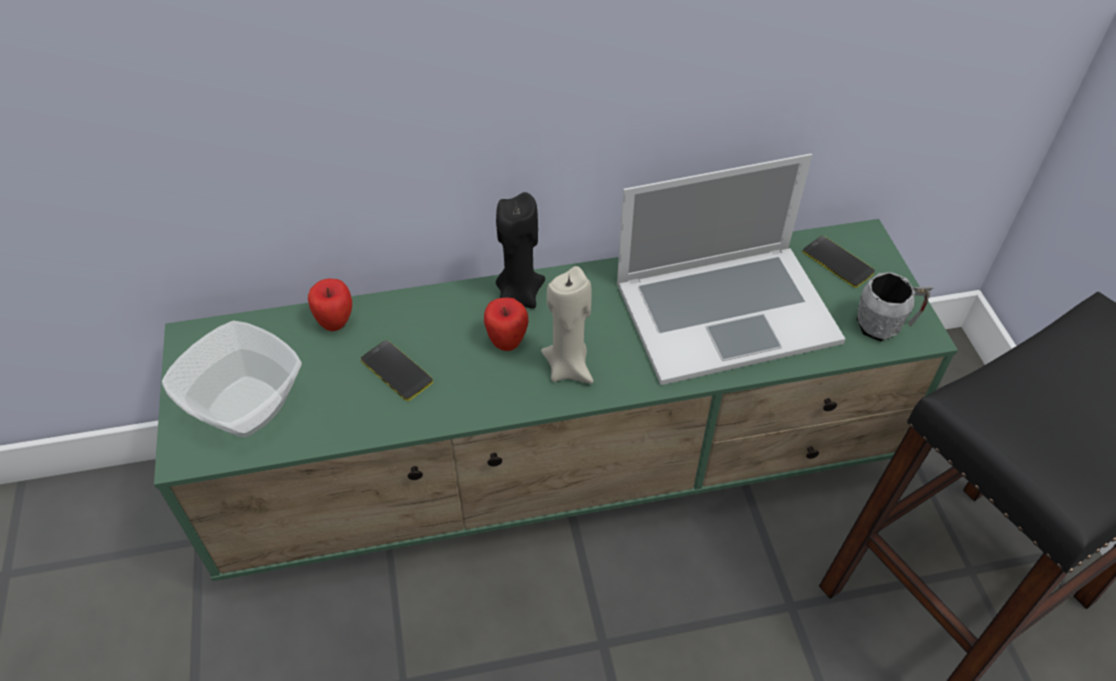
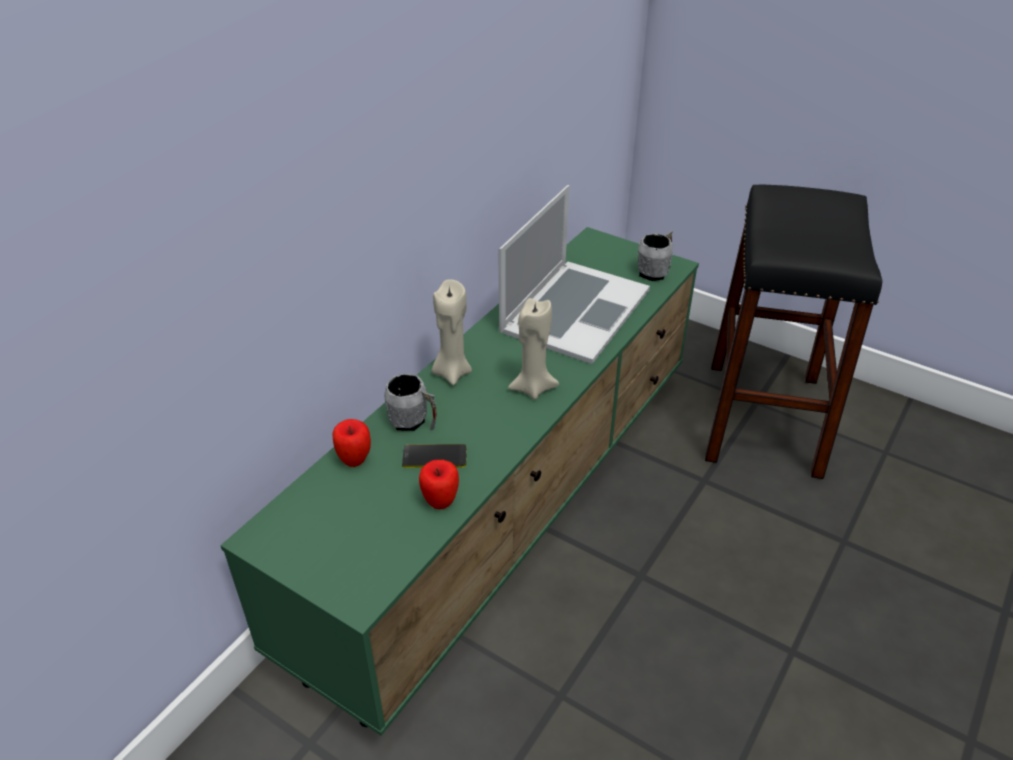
camera: 45 degrees left, 10 degrees down
bowl [162,321,302,437] -> none
apple [484,297,528,351] -> apple moved to [419,460,459,509]
black candle [496,192,545,309] -> beige candle [432,279,472,385]
phone [803,236,875,288] -> none
none -> grey mug [384,373,436,431]

